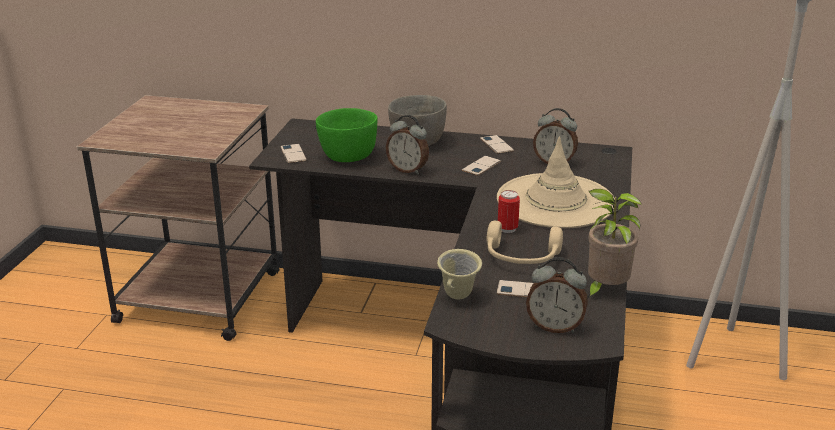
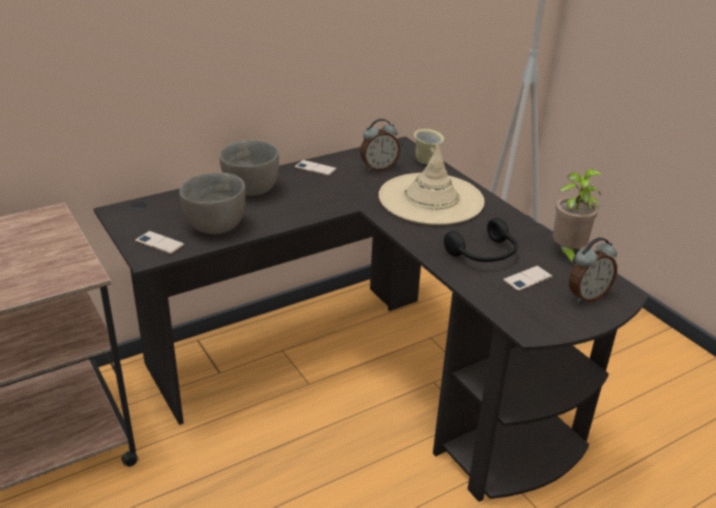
camera: 45 degrees left, 5 degrees up
green bowl [316,108,378,162] -> grey bowl [179,173,246,234]
alarm clock [386,115,429,175] -> none
beige mug [437,249,482,299] -> beige mug moved to [414,129,444,164]
phone [462,156,501,176] -> none
beige headphones [487,221,563,264] -> black headphones [444,218,518,262]
can [498,190,520,233] -> none

